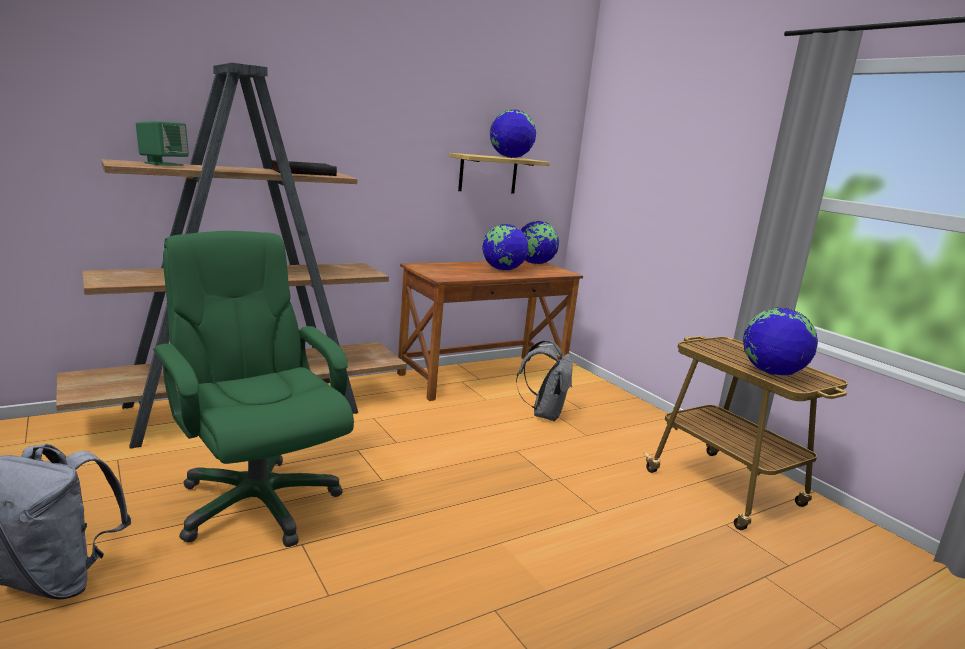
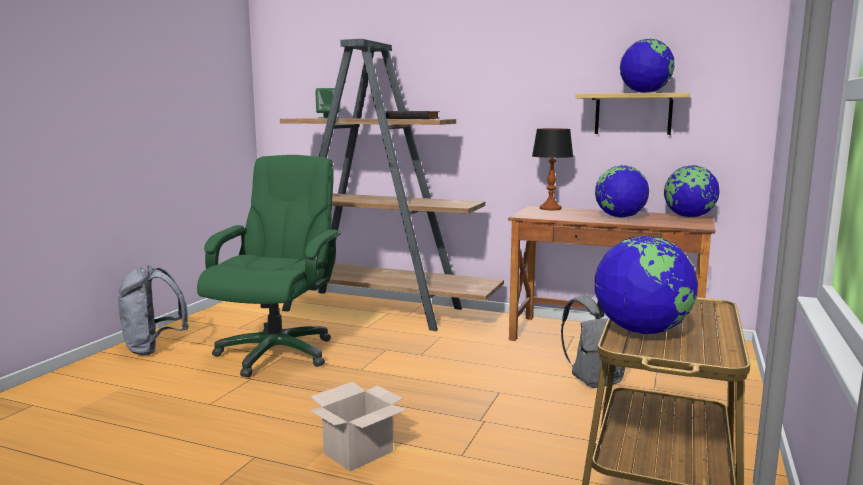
camera: 55 degrees right, 5 degrees down
none -> cardboard box [309,382,406,471]
none -> table lamp [532,128,573,210]

